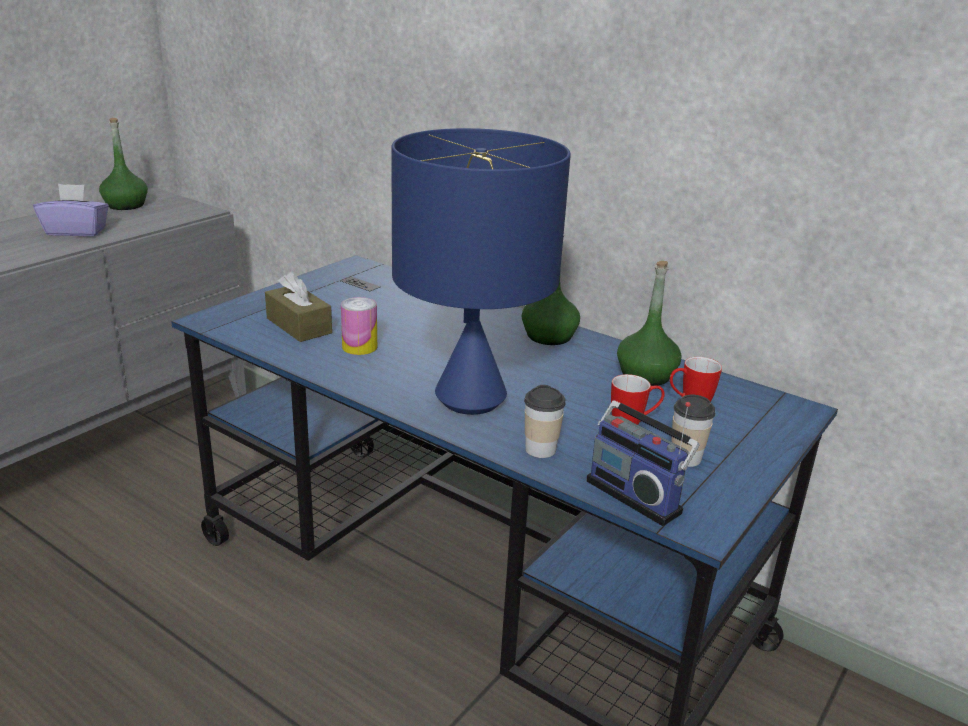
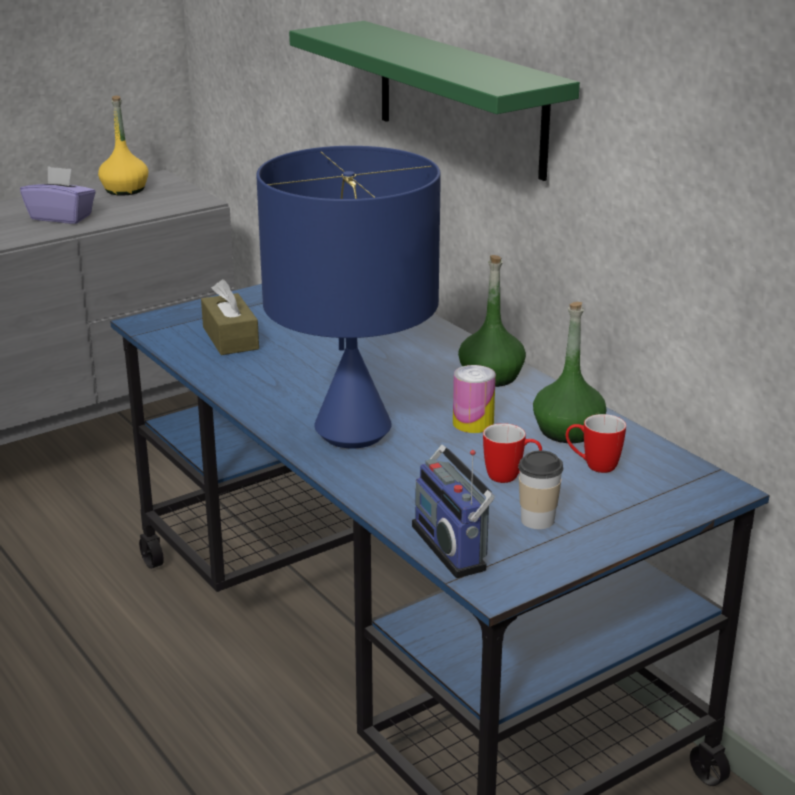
camera: 20 degrees right, 0 degrees up
green bottle [99,118,148,210] -> yellow bottle [98,95,148,196]
can [341,297,377,355] -> can moved to [453,365,496,433]
cup [524,385,565,458] -> none
none -> green shelf [289,21,580,181]

